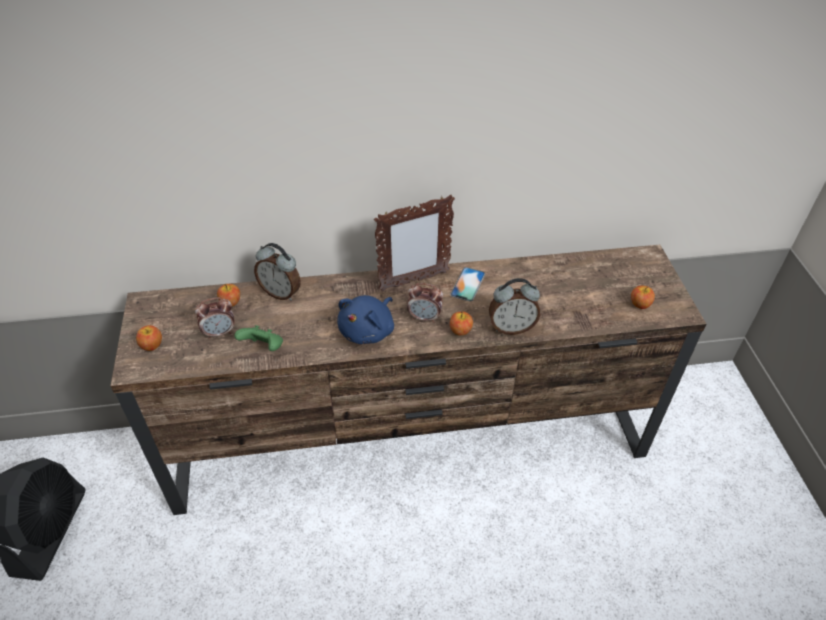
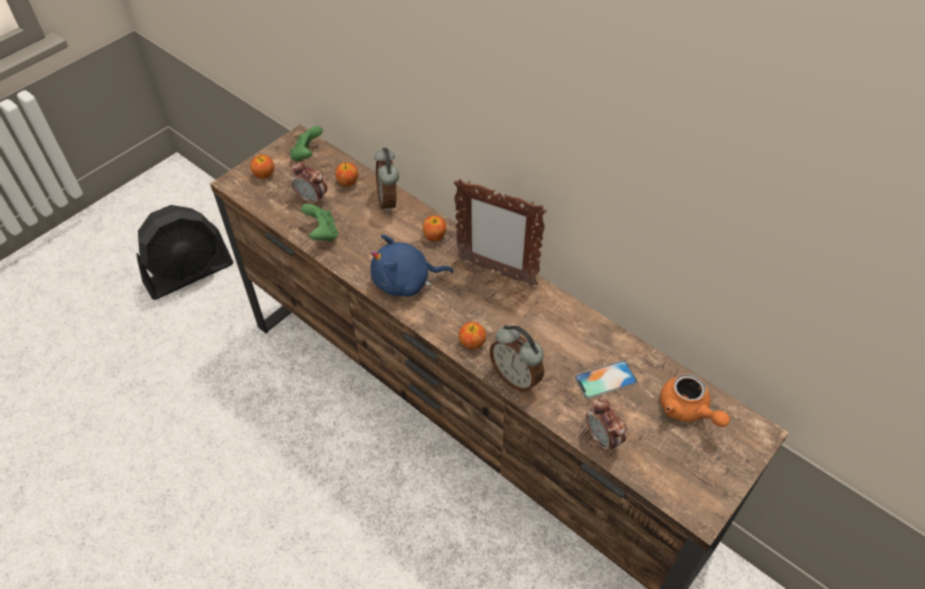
camera: 50 degrees right, 5 degrees up
alarm clock [407,283,443,323] -> alarm clock moved to [586,398,626,452]
phone [450,267,485,302] -> phone moved to [575,360,637,399]
apple [631,285,655,309] -> apple moved to [423,215,446,241]
none -> green game controller [290,126,323,162]
none -> orange teapot [660,373,730,427]

